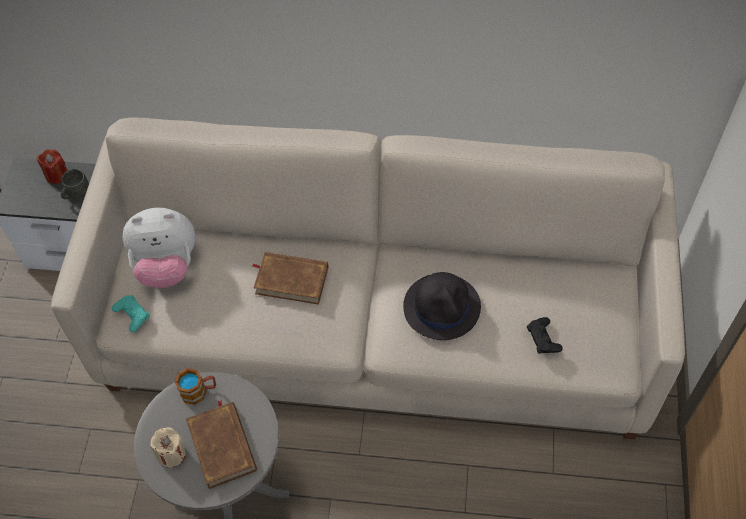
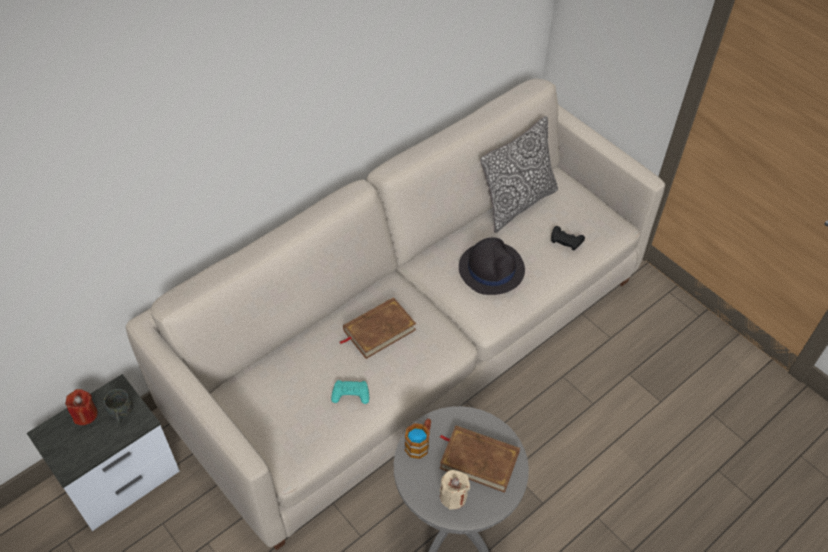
camera: 50 degrees left, 5 degrees down
turquoise game controller [112,295,150,332] -> turquoise game controller moved to [331,380,369,404]
plush toy [123,207,195,288] -> none
none -> pillow [480,116,558,233]

